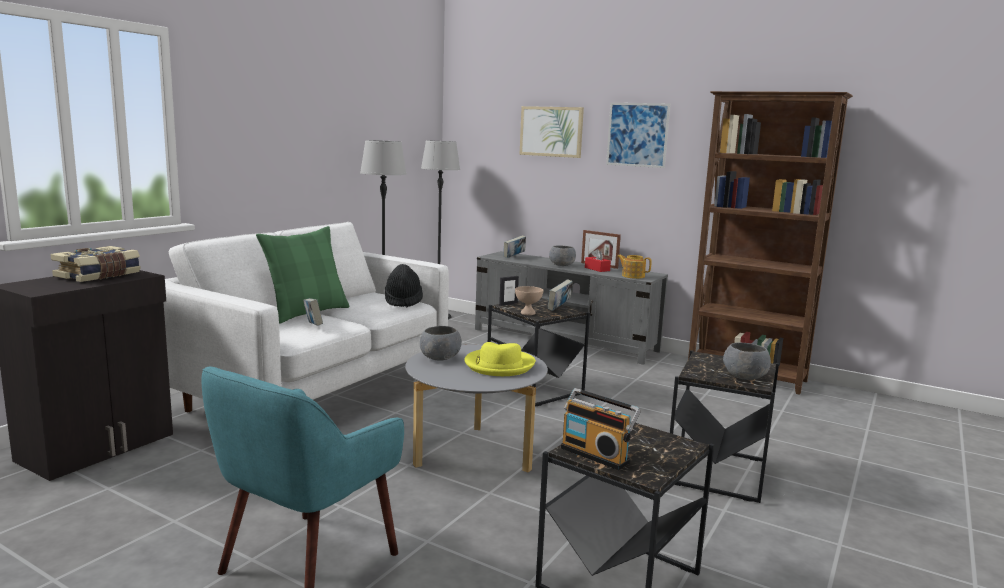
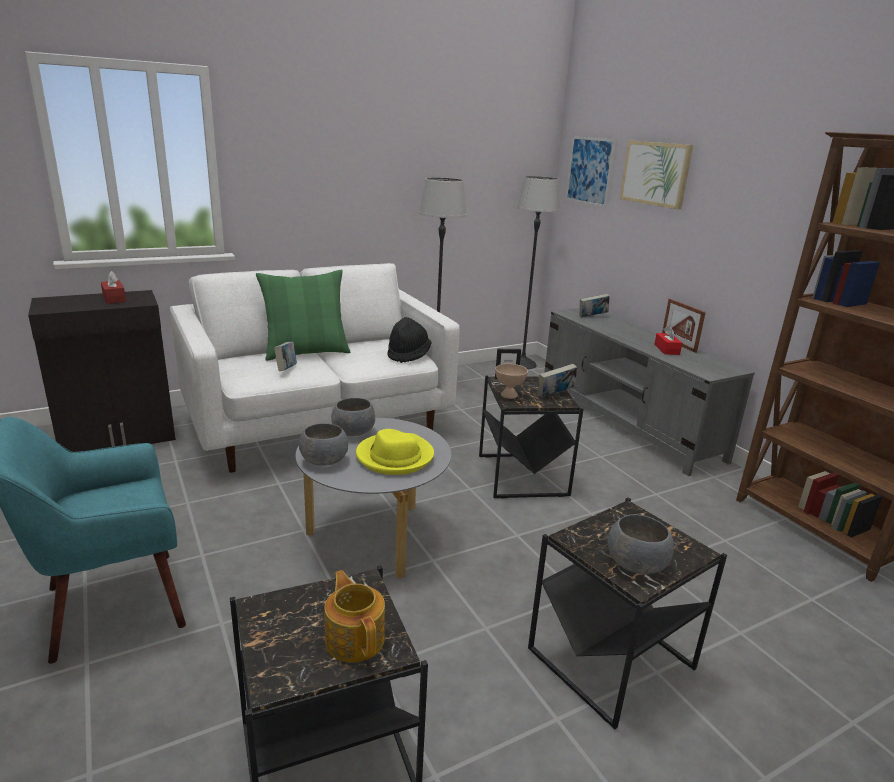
camera: 30 degrees right, 10 degrees up
book [51,246,141,282] -> red tissue box [101,271,126,304]
grey bowl [549,245,576,266] -> grey bowl moved to [299,423,348,466]
radio [561,388,640,470] -> none
picture [606,103,670,168] -> picture moved to [566,137,616,207]
teapot [617,255,652,279] -> teapot moved to [324,570,385,663]

